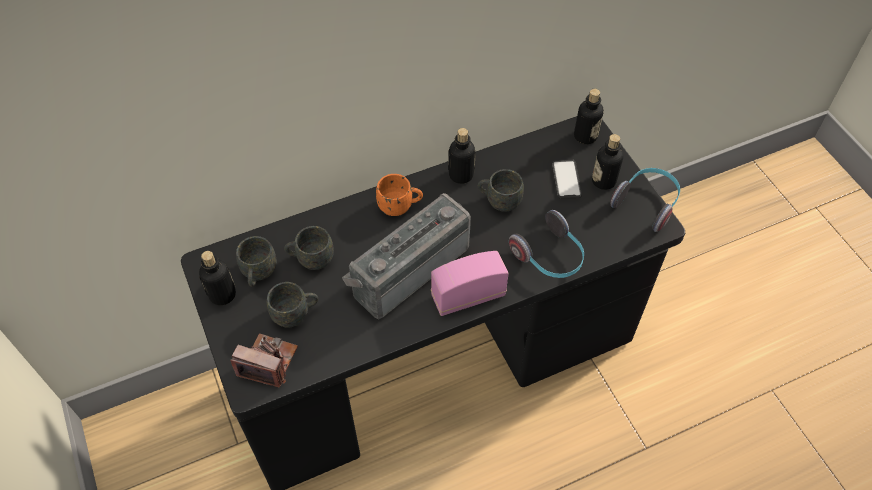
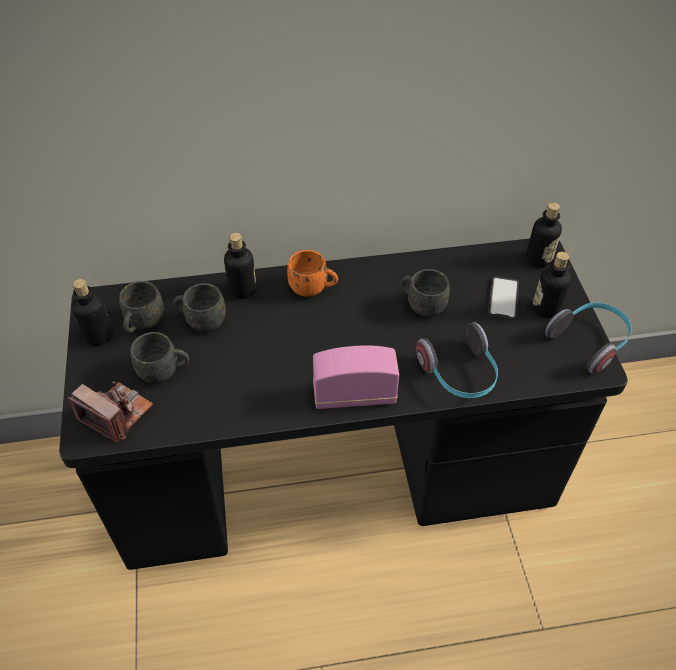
camera: 15 degrees right, 5 degrees down
radio [342,193,471,319] -> none
bottle [448,128,476,184] -> bottle moved to [224,233,256,299]

